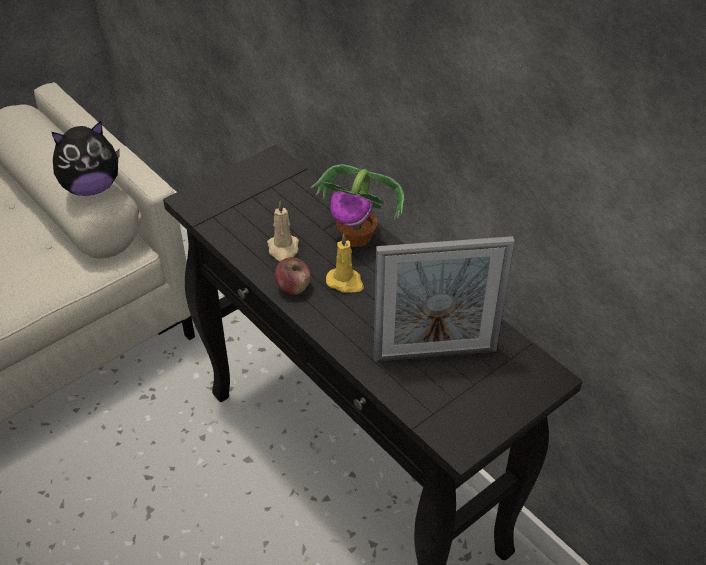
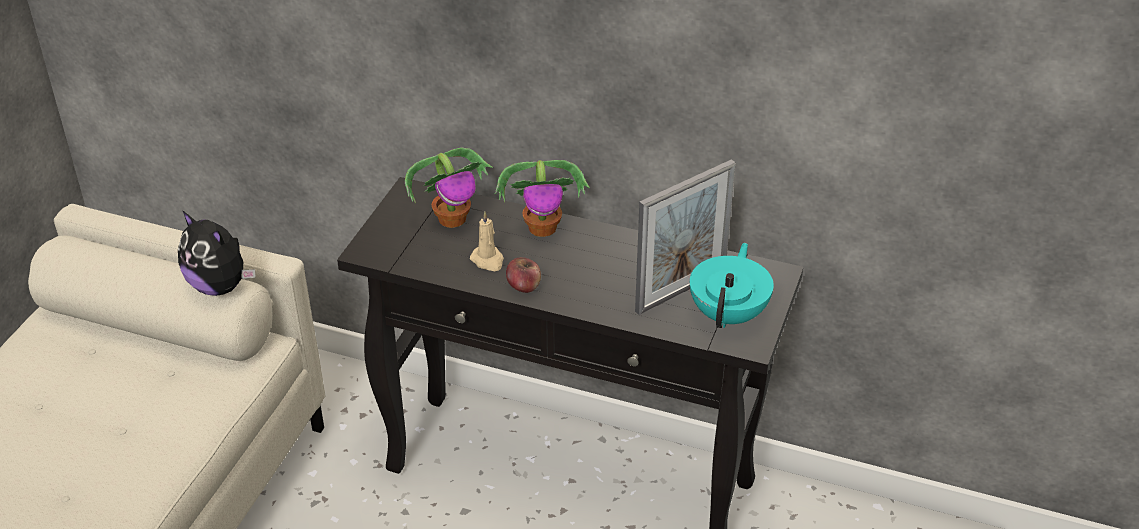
camera: 30 degrees left, 5 degrees down
plush toy [52,121,120,196] -> plush toy turned 90 degrees clockwise [178,211,255,296]
yellow candle [326,234,364,293] -> none
none -> potted plant [405,147,493,228]
none -> turquoise teapot [690,243,774,328]

